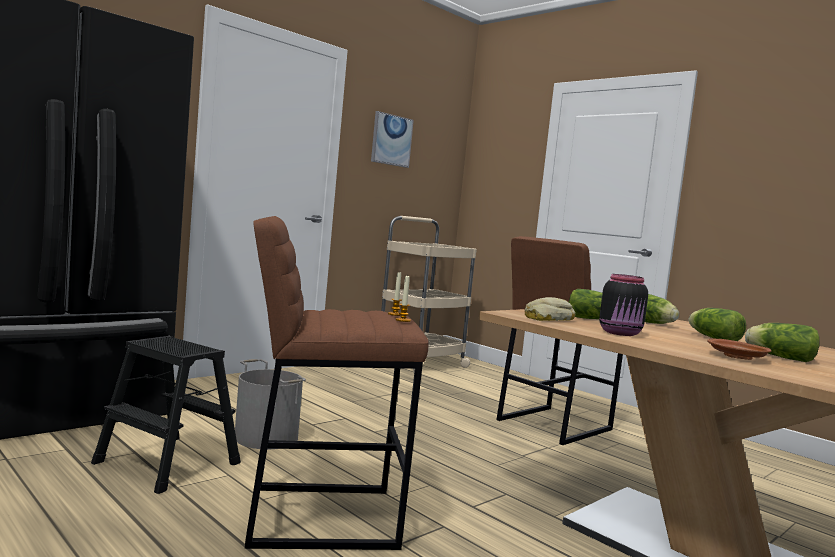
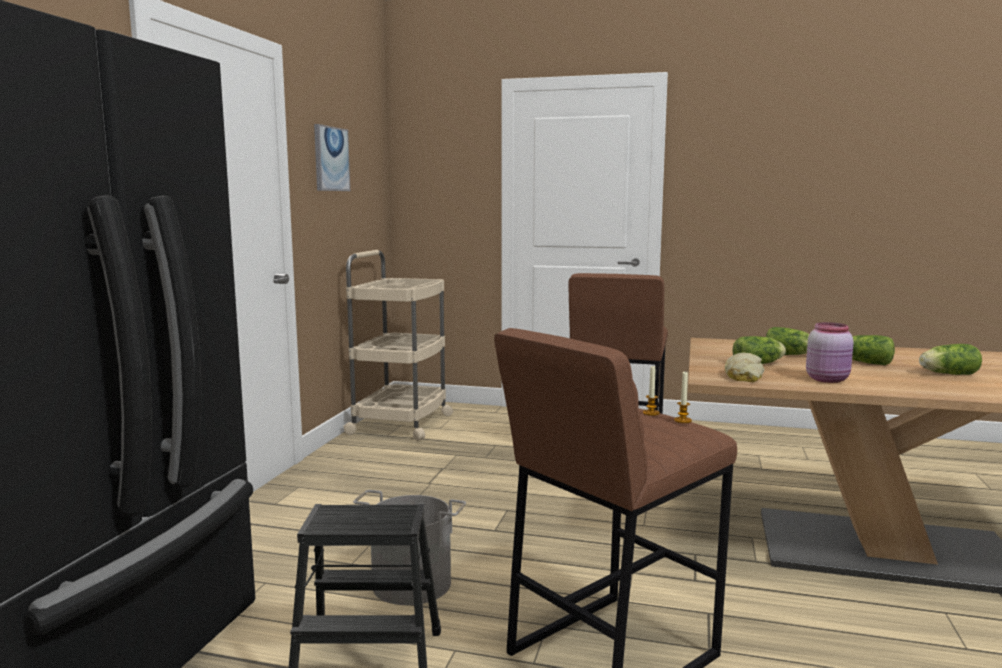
camera: 30 degrees left, 5 degrees up
black jar [599,274,648,336] -> pink jar [806,322,854,383]
brown plate [708,339,772,360] -> none

